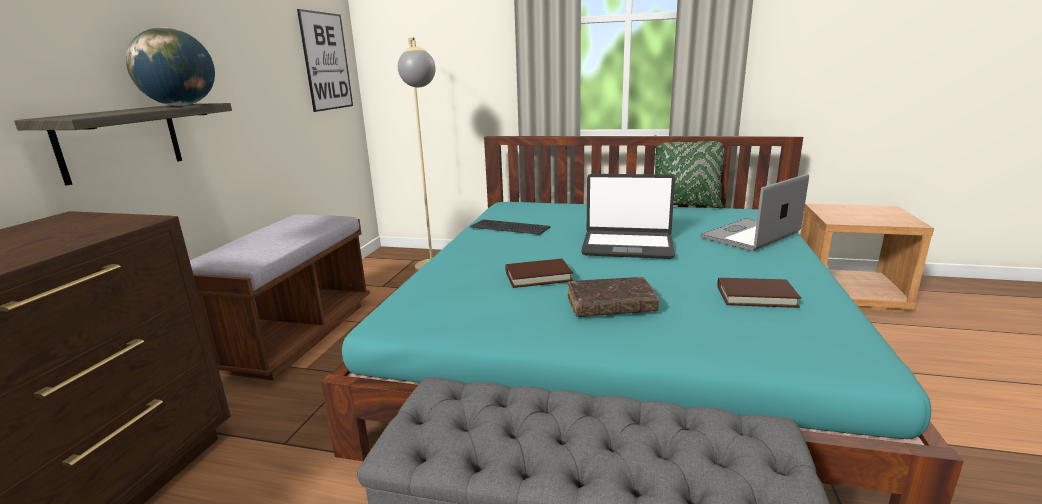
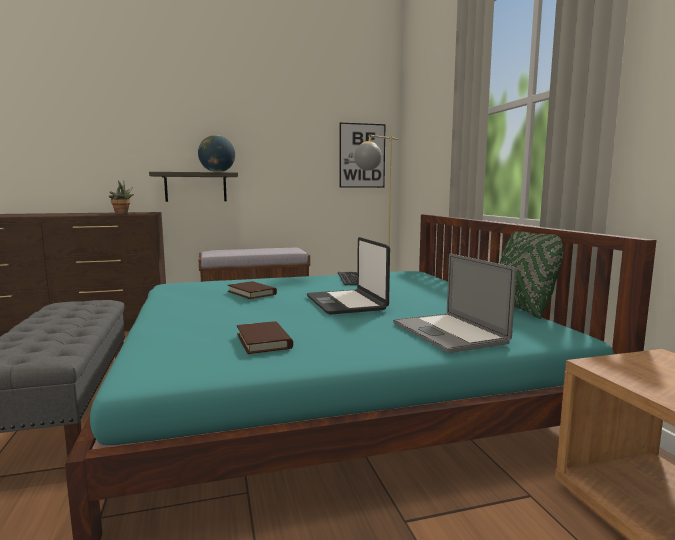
camera: 60 degrees right, 10 degrees down
brown book [567,277,659,317] -> none
laptop [700,174,809,251] -> laptop turned 135 degrees counterclockwise [393,253,516,353]
none -> potted plant [109,181,134,215]

